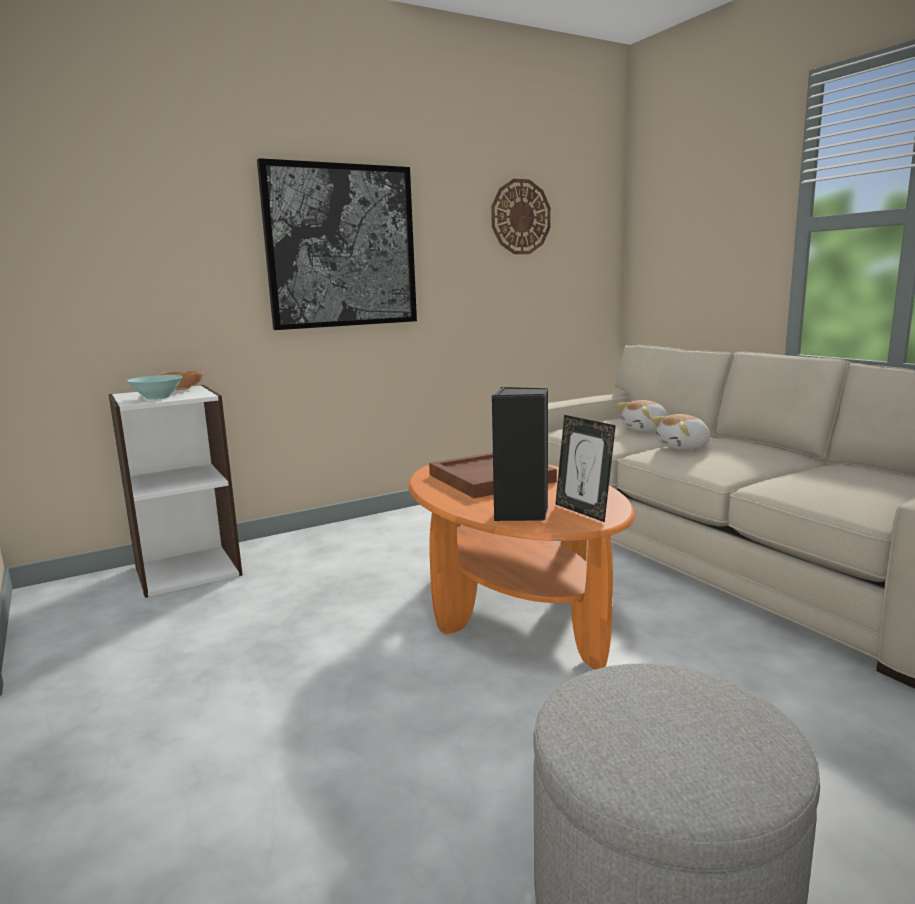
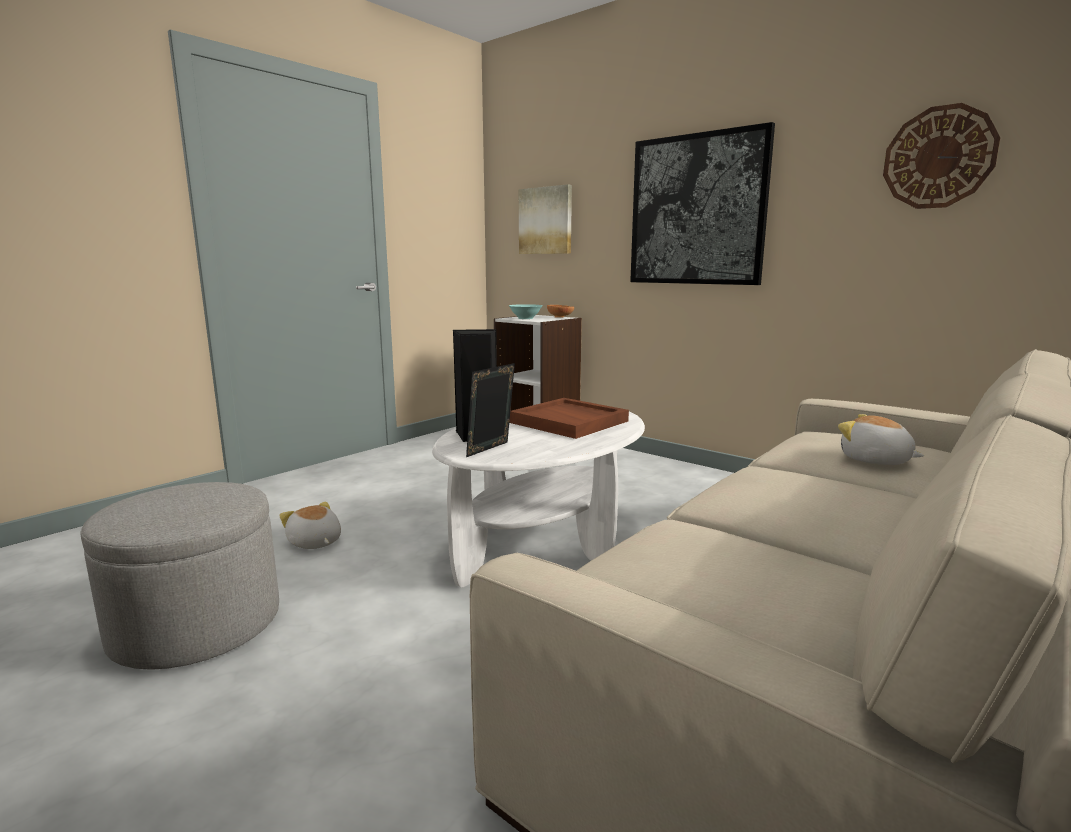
camera: 70 degrees right, 0 degrees up
orange coffee table [408,465,635,670] -> white coffee table [432,412,645,587]
plush toy [651,414,711,450] -> plush toy moved to [279,502,341,549]
none -> picture [519,184,572,254]

